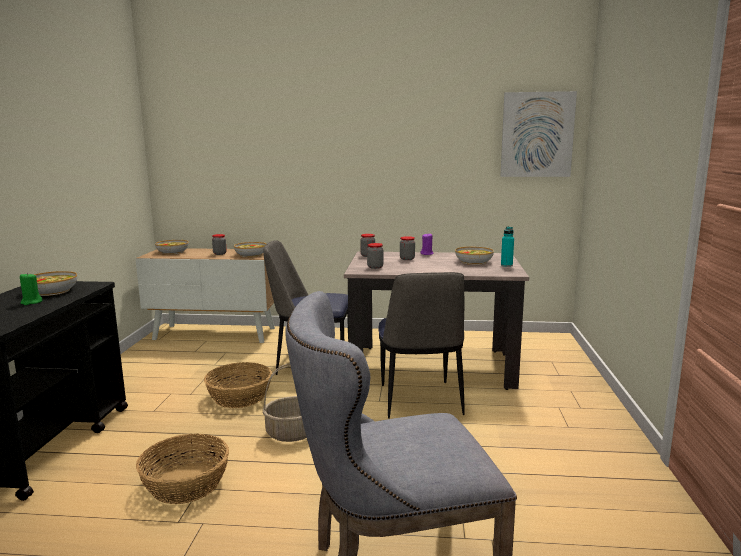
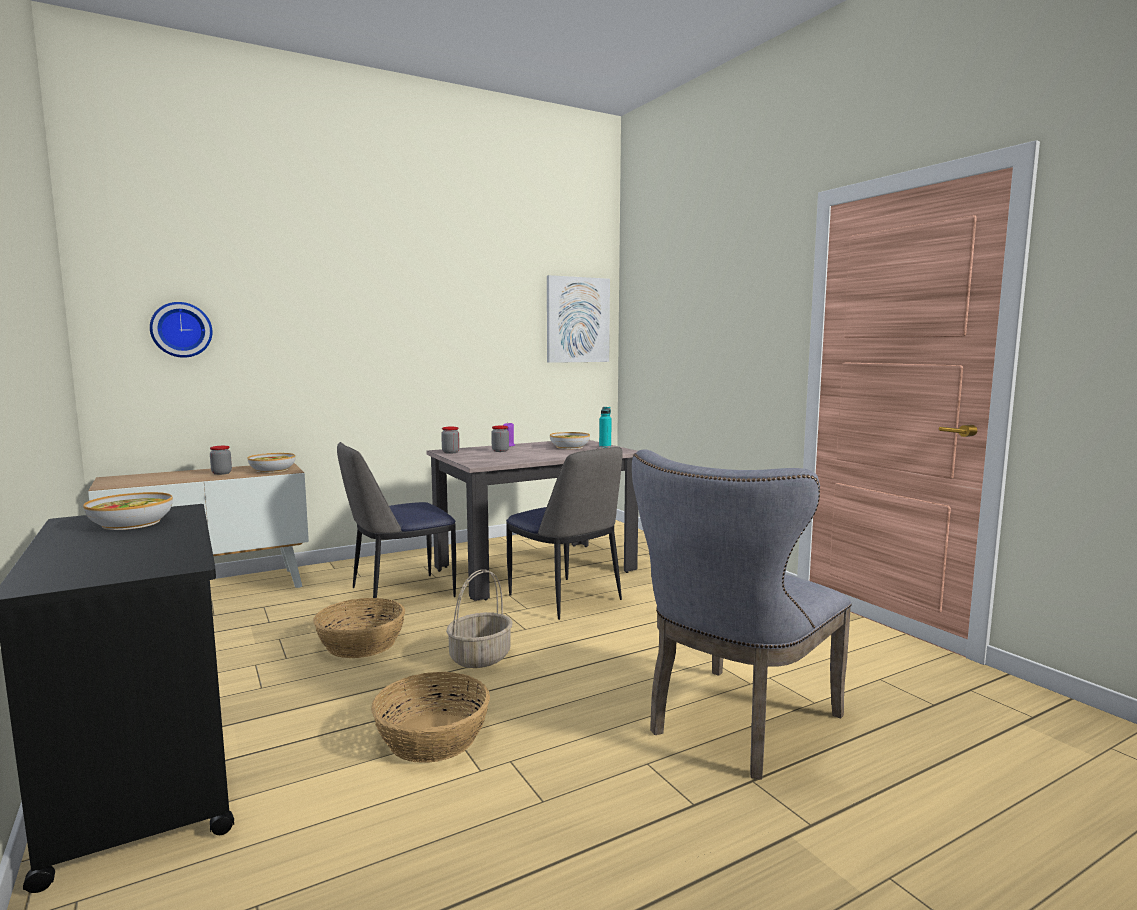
camera: 35 degrees left, 5 degrees down
green candle [20,273,42,305] -> none
bowl [155,240,188,255] -> none
jar [367,243,384,269] -> none
none -> wall clock [150,302,213,358]

